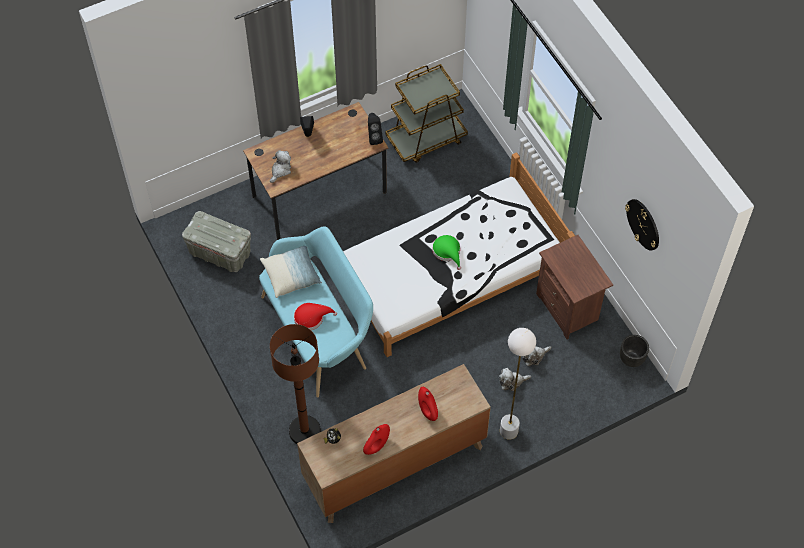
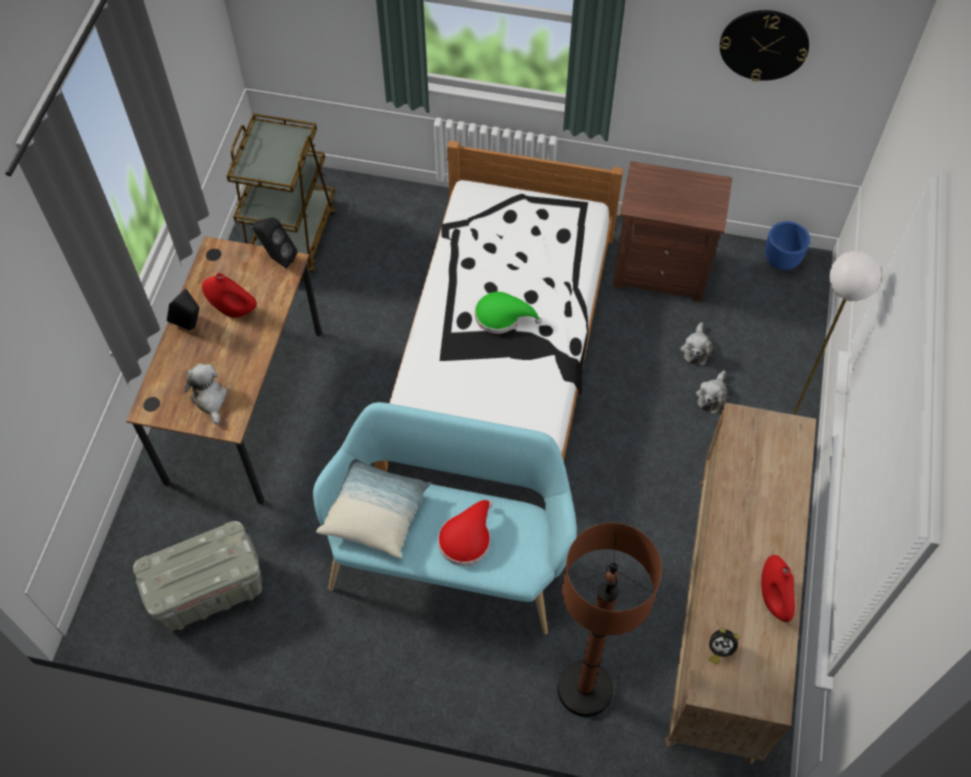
camera: 50 degrees left, 0 degrees up
red vase [418,387,438,421] -> red vase moved to [202,273,257,318]
black planter [620,335,649,367] -> blue planter [765,221,810,270]

